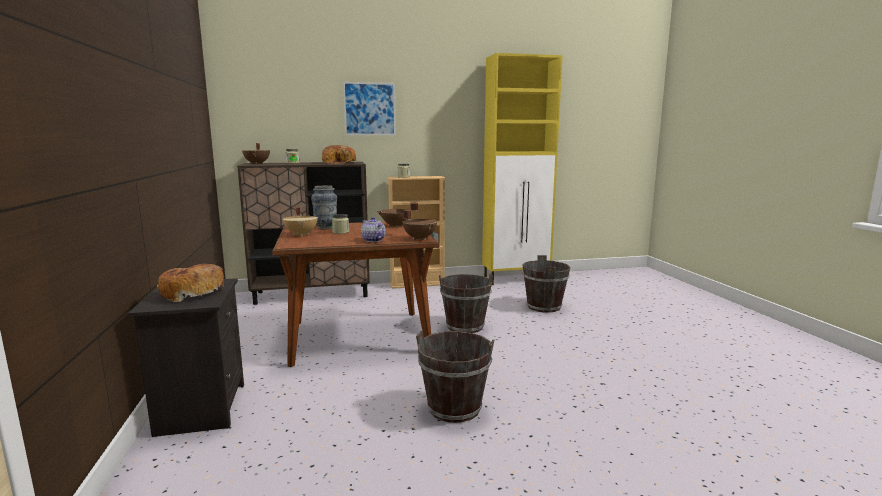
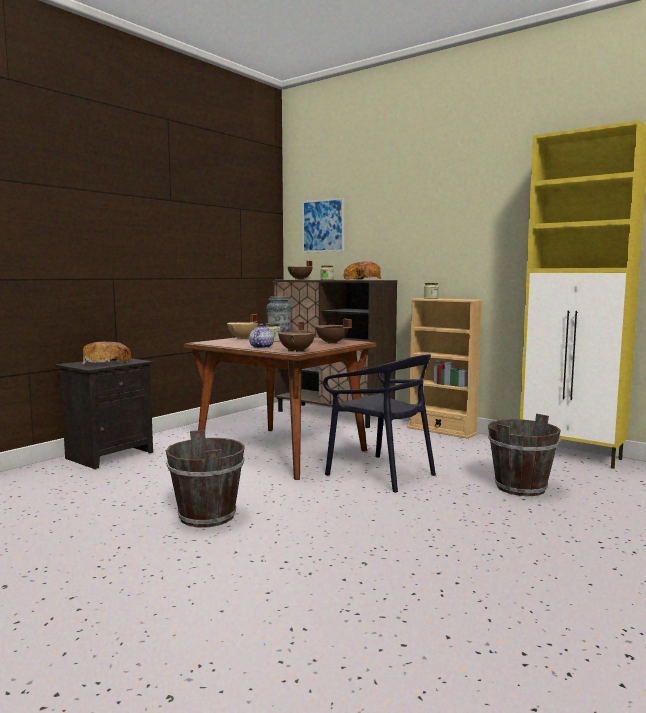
camera: 50 degrees right, 5 degrees down
picture [343,82,396,135] -> picture moved to [302,197,344,253]
brown bucket [439,273,493,333] -> black chair [323,354,436,493]

